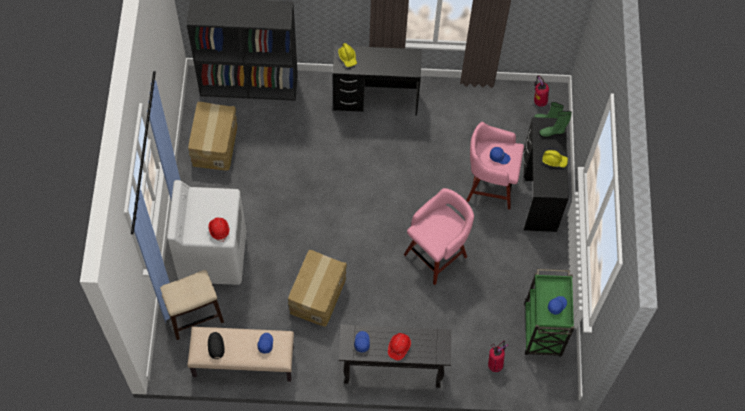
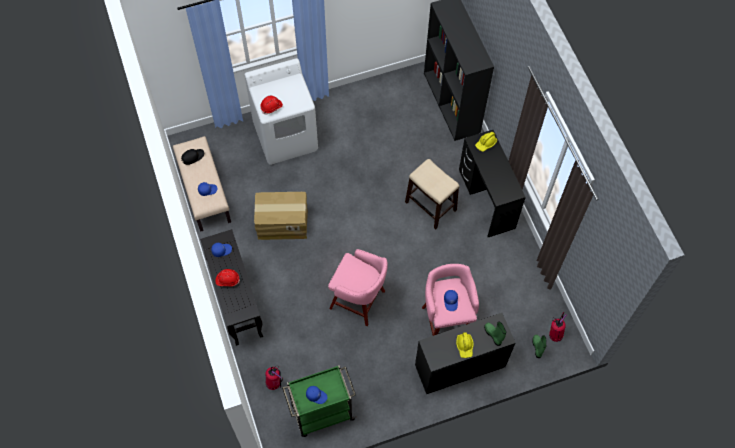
camera: 70 degrees right, 0 degrees up
stool [160,270,224,340] -> stool moved to [405,159,459,229]
cardboard box [188,102,237,171] -> none

